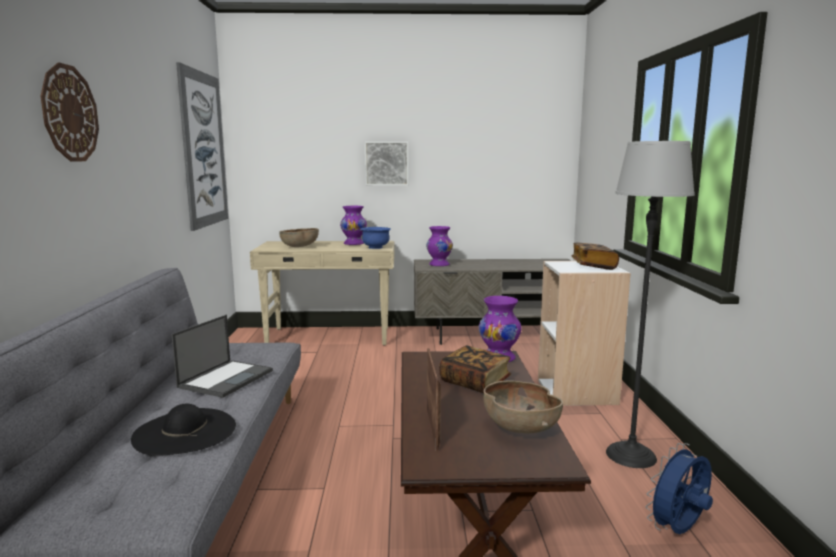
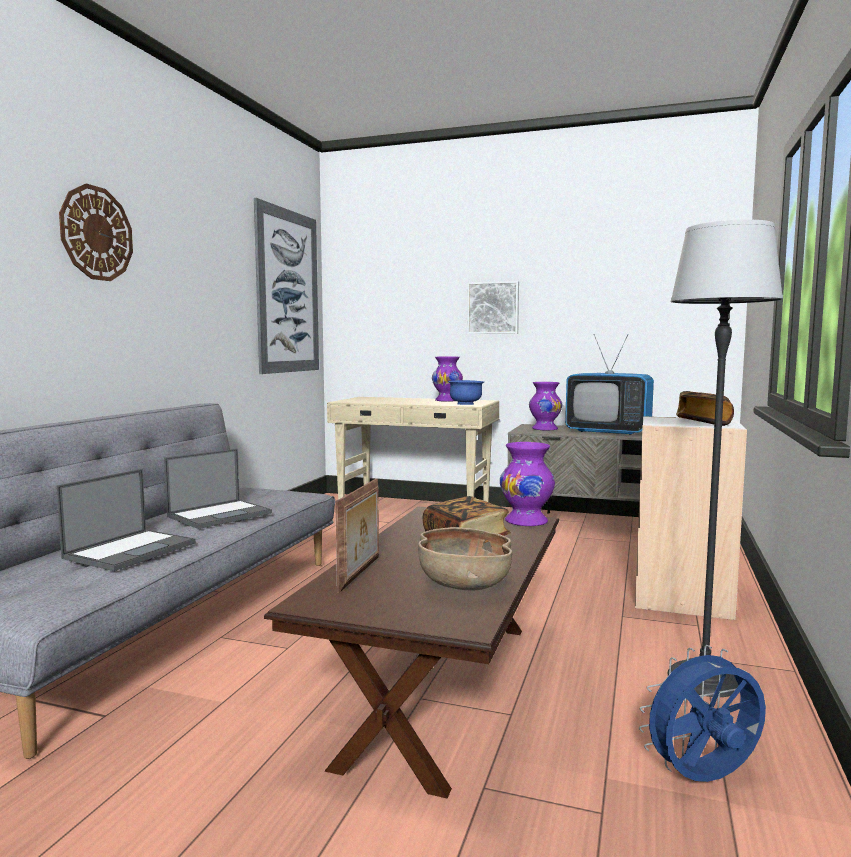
camera: 20 degrees right, 5 degrees down
black hat [131,403,236,456] -> laptop [56,469,196,571]
brown bowl [279,228,319,247] -> none
none -> television [565,334,654,435]

